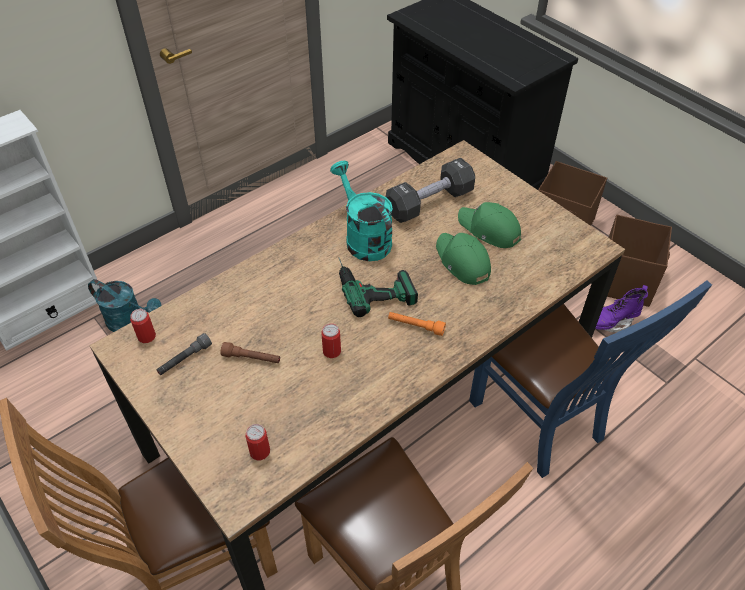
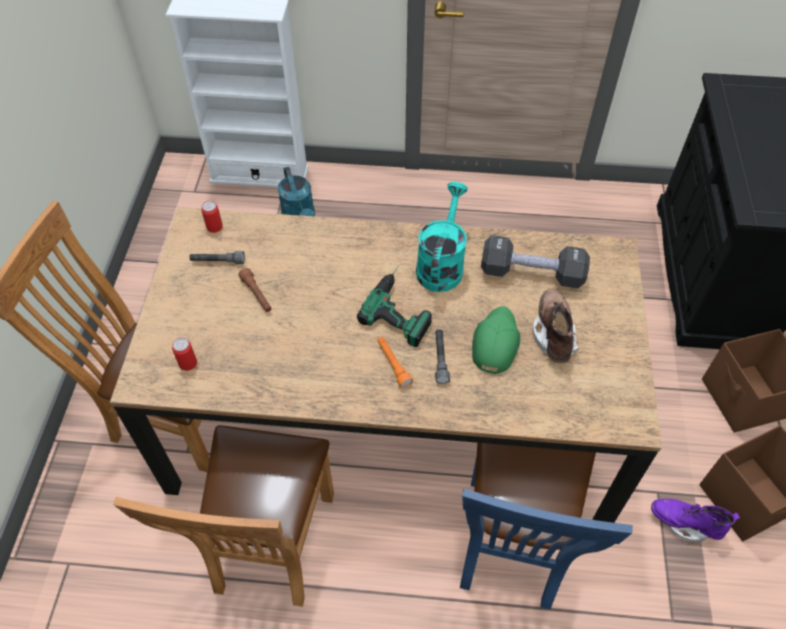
camera: 45 degrees right, 5 degrees up
can [321,323,341,358] -> none
green cap [458,202,521,248] -> brown boot [533,289,579,363]
none -> grey flashlight [435,329,450,384]

